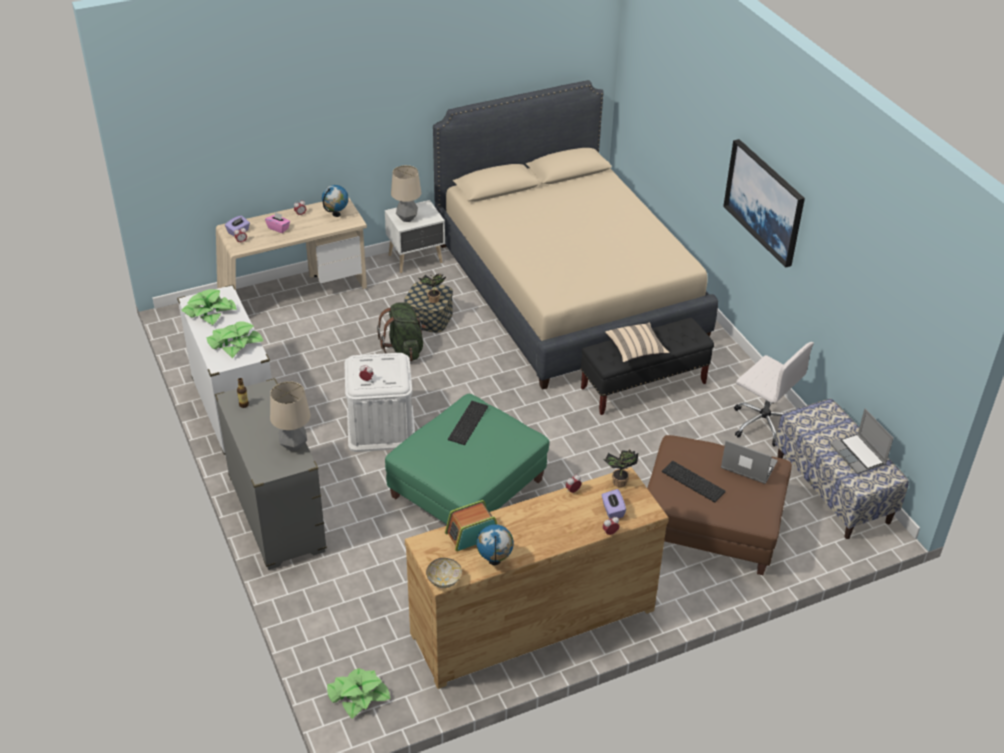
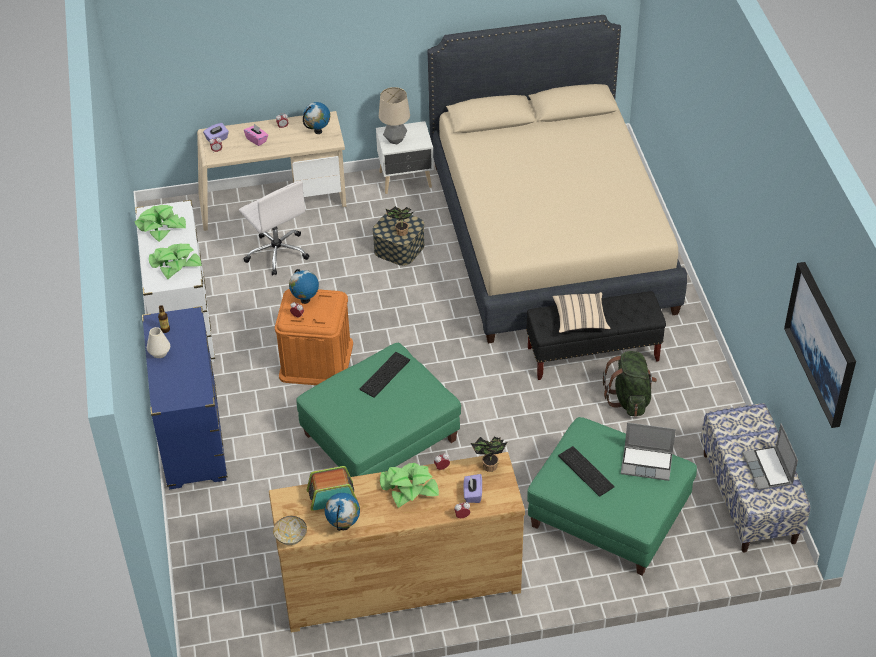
camera: 15 degrees right, 5 degrees up
grey dresser [215,378,327,570] -> blue dresser [142,306,228,489]
table lamp [270,381,310,451] -> none
potted plant [327,668,391,719] -> potted plant moved to [380,463,439,508]
white storage box [344,353,415,452] -> orange storage box [275,289,353,385]
green backpack [377,302,426,361] -> green backpack moved to [603,351,657,416]
brown ottoman [647,435,792,575] -> green ottoman [527,417,697,576]
laptop [721,440,778,484] -> laptop turned 150 degrees clockwise [621,422,676,481]
picture [723,139,805,268] -> picture moved to [784,262,856,428]
white office chair [734,342,814,447] -> white office chair moved to [239,181,310,276]
none -> white vase [147,327,170,358]
none -> globe [289,269,319,304]

